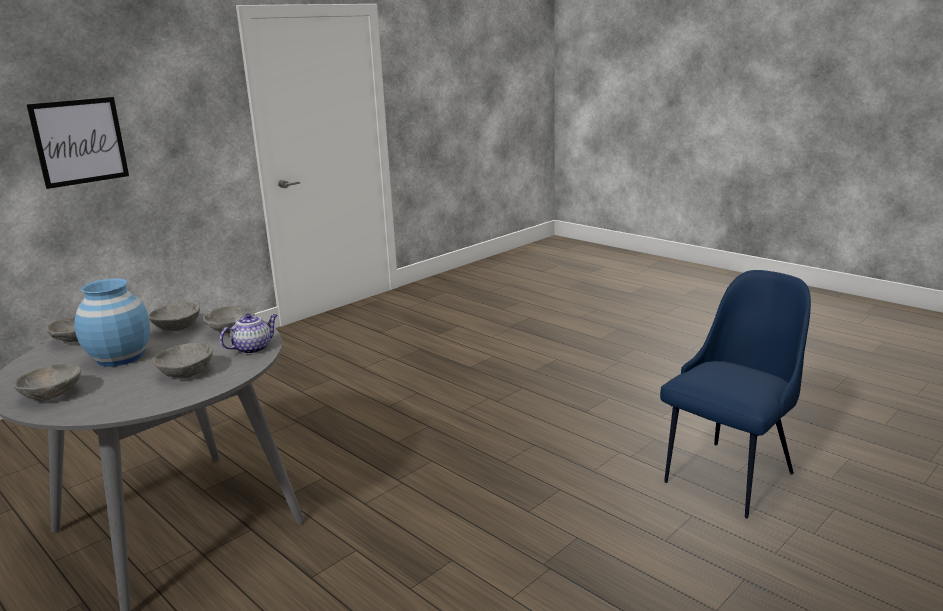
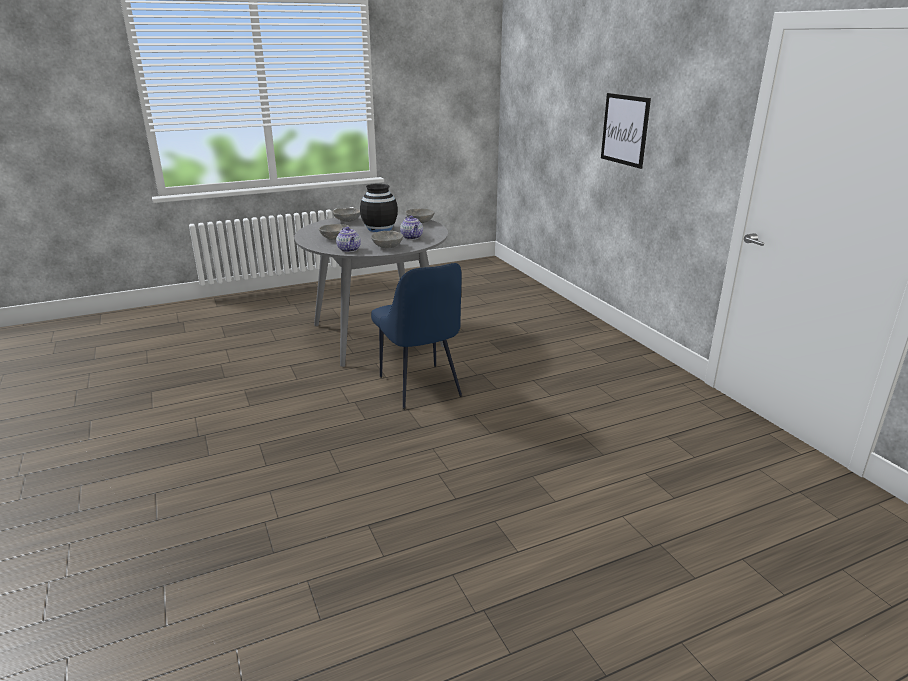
camera: 110 degrees right, 5 degrees up
blue vase [75,278,150,367] -> black vase [360,184,398,232]
grey bowl [148,302,200,331] -> teapot [400,216,423,240]
blue chair [660,270,811,518] -> blue chair moved to [371,263,462,410]

